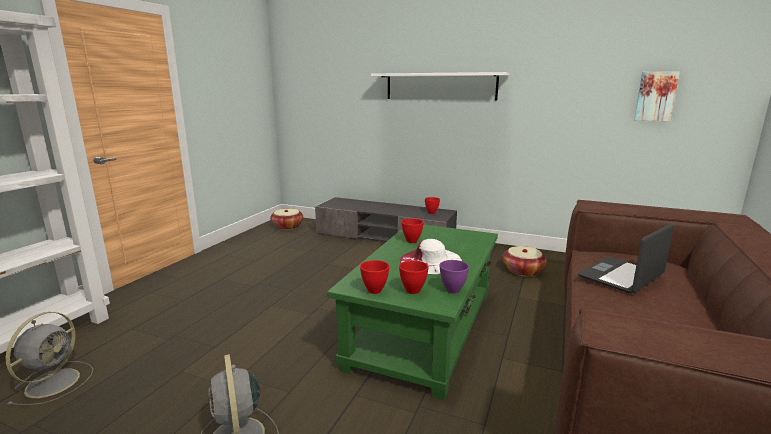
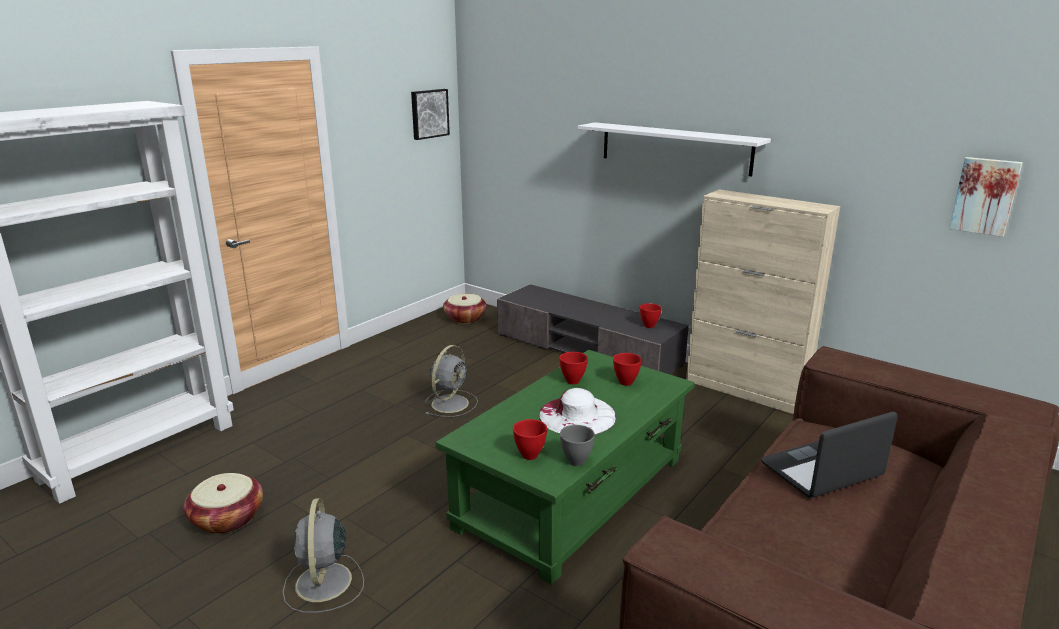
camera: 15 degrees right, 5 degrees up
grey fan [5,312,93,405] -> grey fan moved to [425,345,478,417]
red bowl [360,260,389,294] -> red bowl moved to [613,353,642,386]
purple bowl [439,260,469,294] -> grey bowl [560,425,595,466]
basket [502,246,547,276] -> basket moved to [184,473,263,534]
none -> picture [411,89,450,140]
none -> beige cabinet [686,190,840,414]

